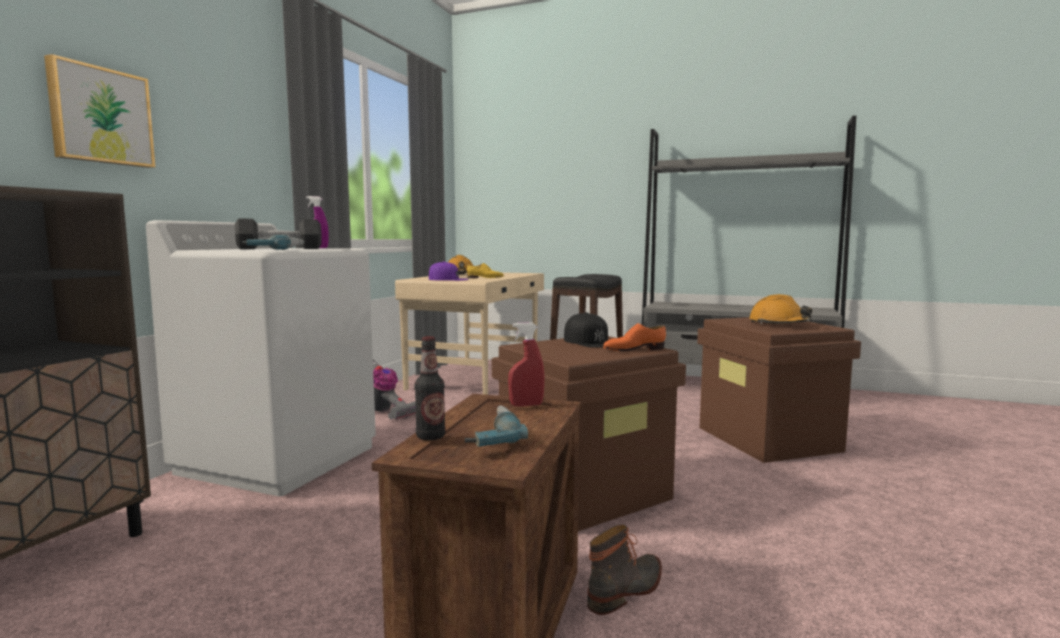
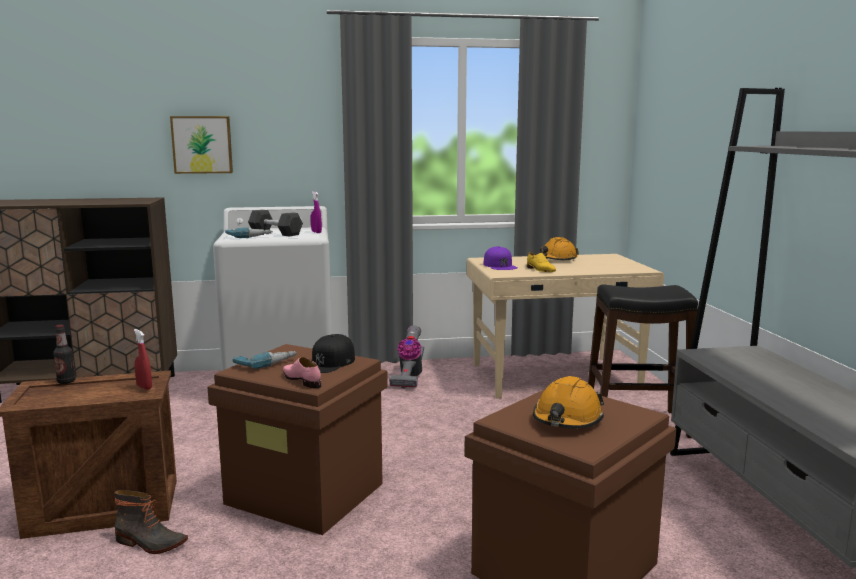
camera: 60 degrees right, 5 degrees up
power drill [465,406,528,447] -> power drill moved to [232,351,297,369]
orange shoe [603,323,666,352] -> pink shoe [283,357,321,388]

